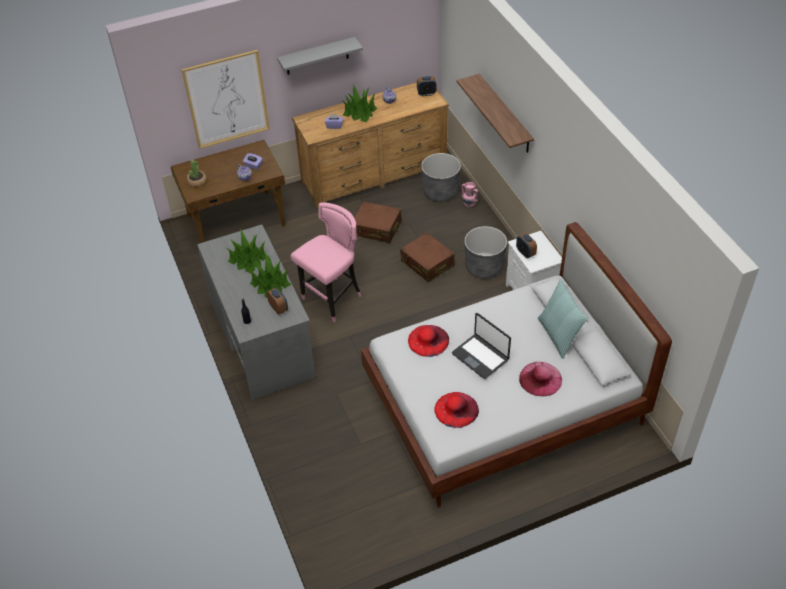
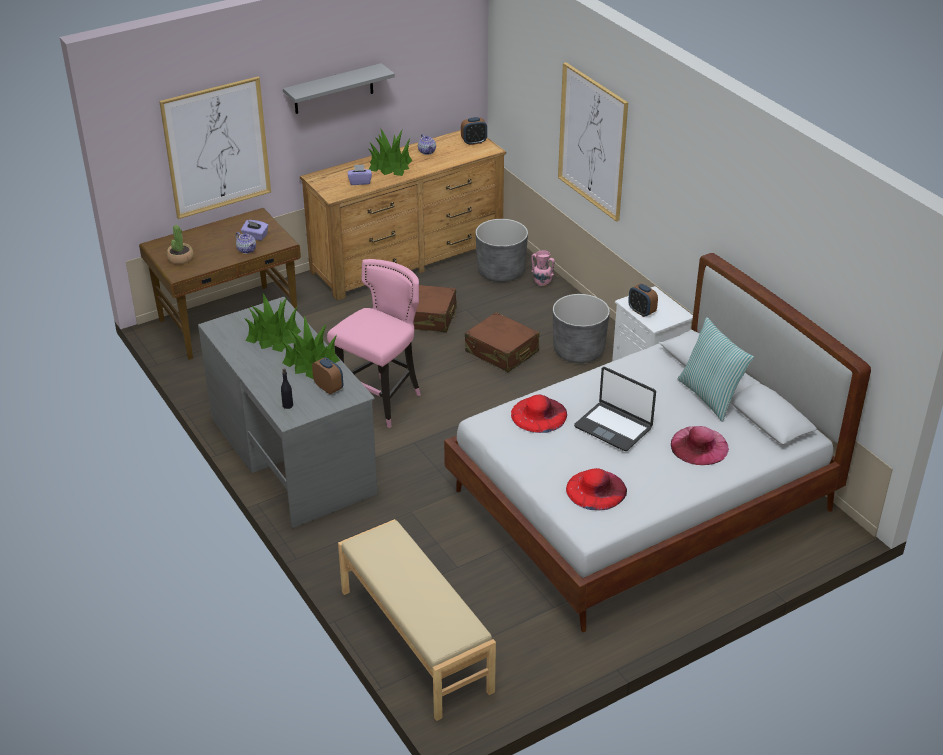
camera: 10 degrees left, 10 degrees down
shelf [457,74,534,153] -> picture [558,62,628,222]
none -> beige bench [338,519,496,721]

